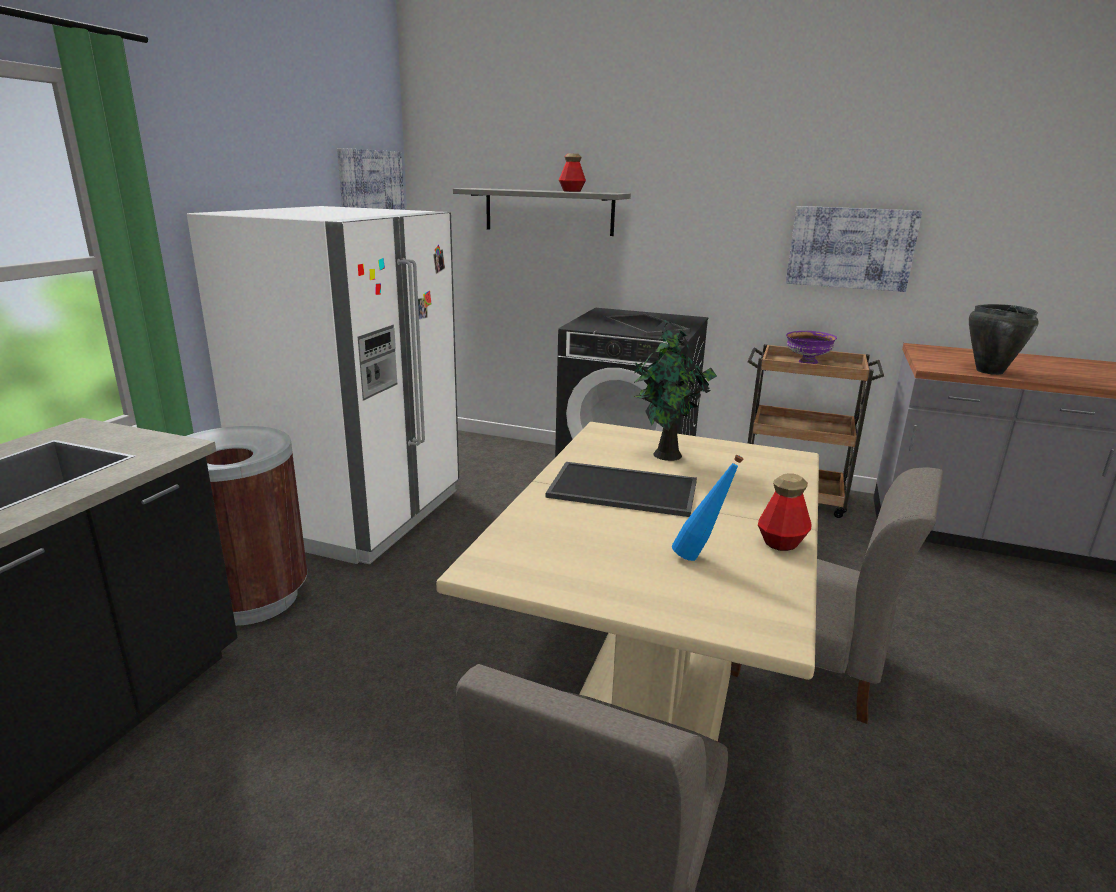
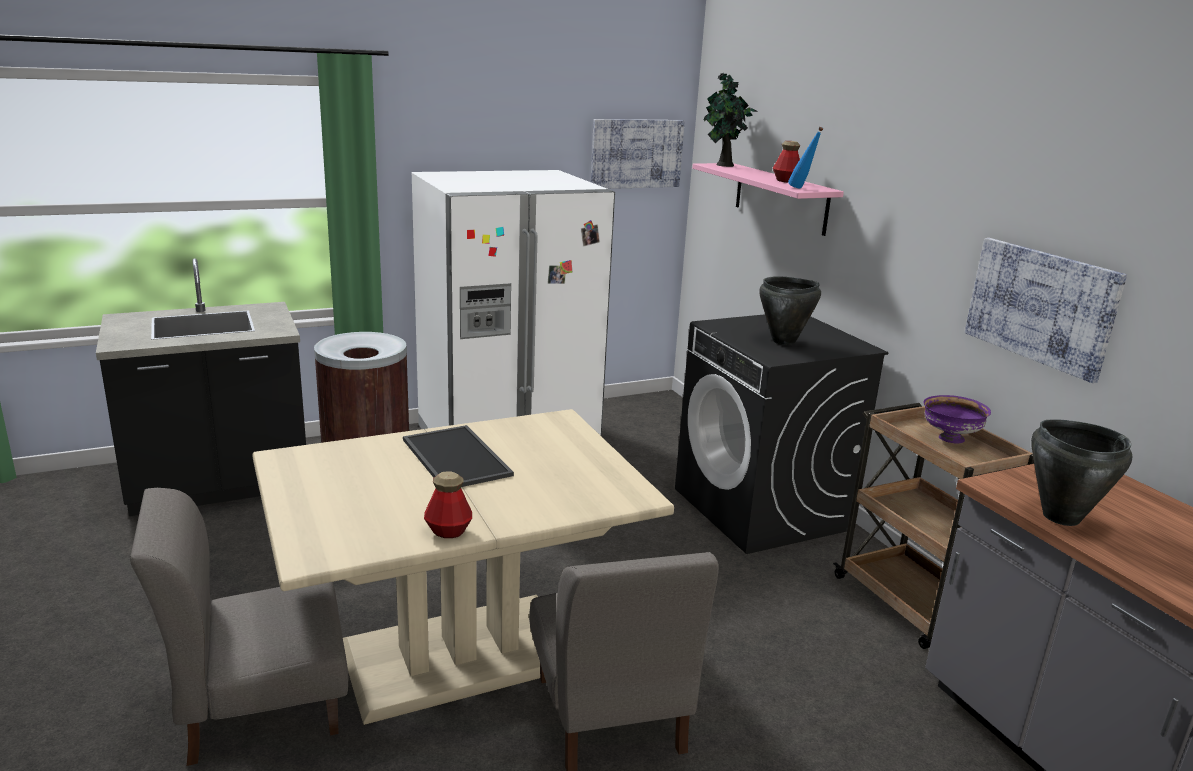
camera: 45 degrees right, 0 degrees up
grey shelf [453,188,631,236] -> pink shelf [692,163,844,236]
tray [605,313,690,336] -> black cooking pot [759,276,821,345]
potted plant [634,320,717,461] -> potted plant moved to [704,72,758,167]
blue bottle [672,455,744,561] -> blue bottle moved to [788,127,823,188]

